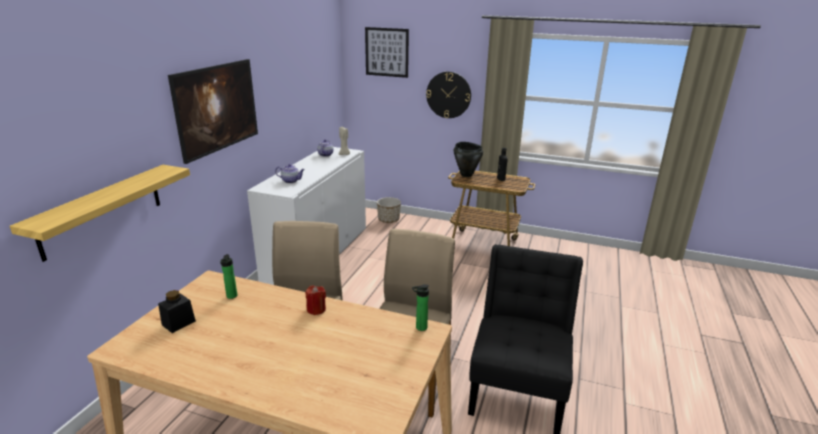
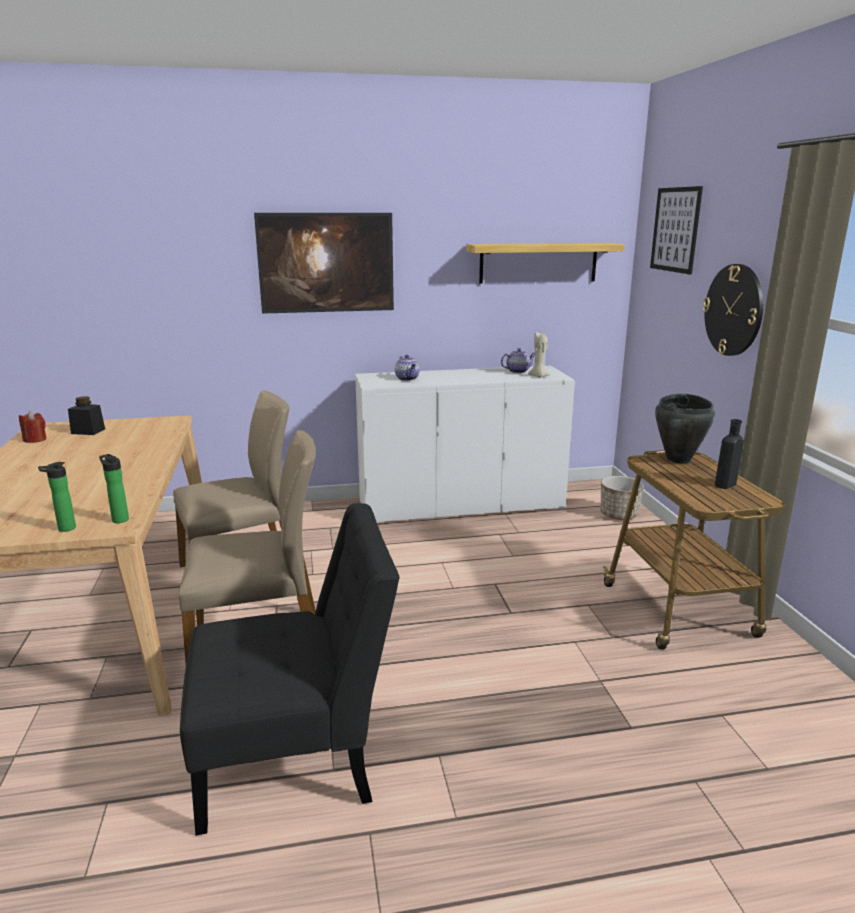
camera: 60 degrees right, 5 degrees down
shelf [10,165,190,262] -> shelf moved to [466,243,625,284]
bottle [220,254,237,299] -> bottle moved to [38,462,76,532]
red candle [306,285,326,315] -> red candle moved to [19,411,47,443]

